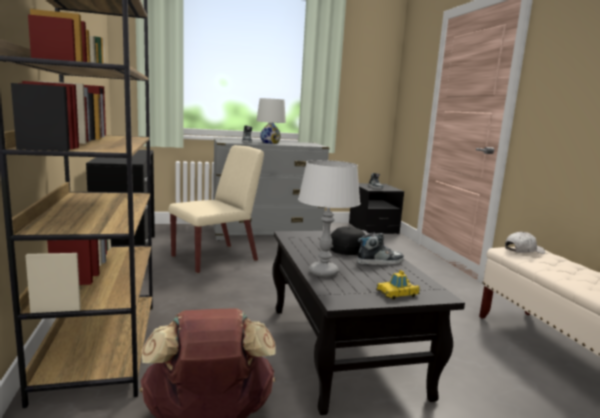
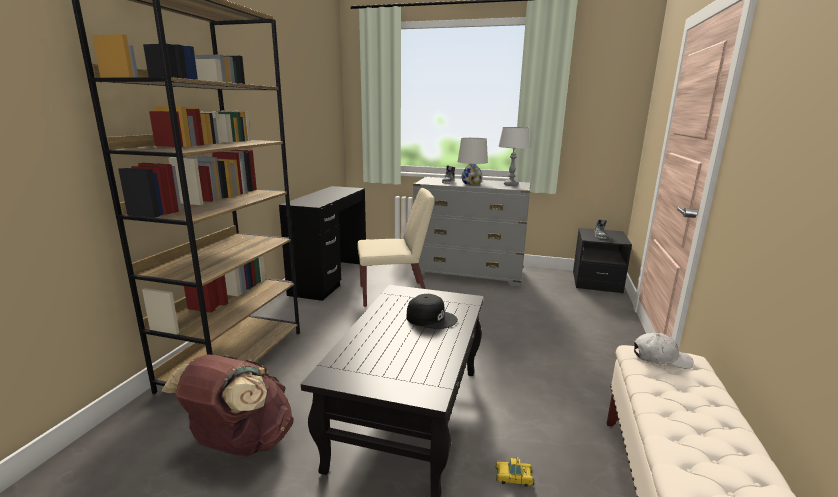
camera: 30 degrees right, 5 degrees up
grey table lamp [298,160,361,277] -> grey table lamp moved to [498,127,530,186]
shoe [357,233,404,265] -> none
toy car [376,270,420,300] -> toy car moved to [495,457,534,487]

